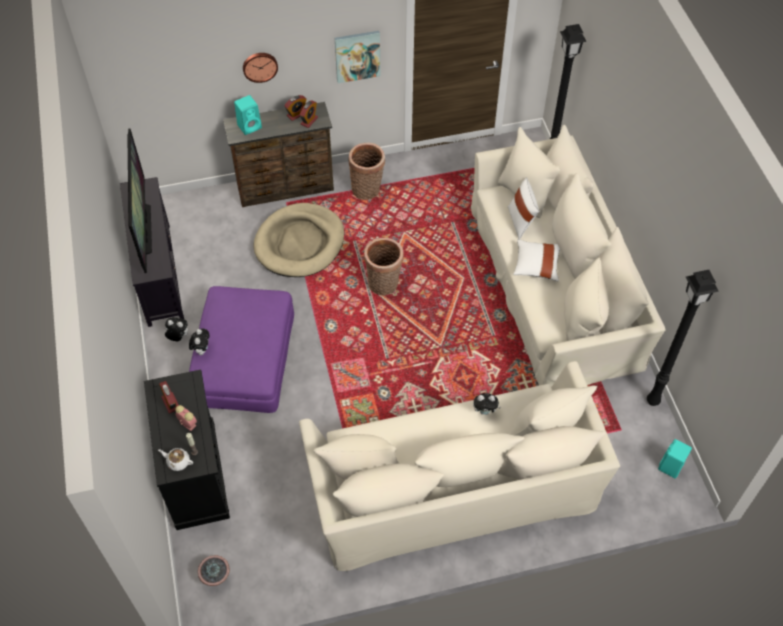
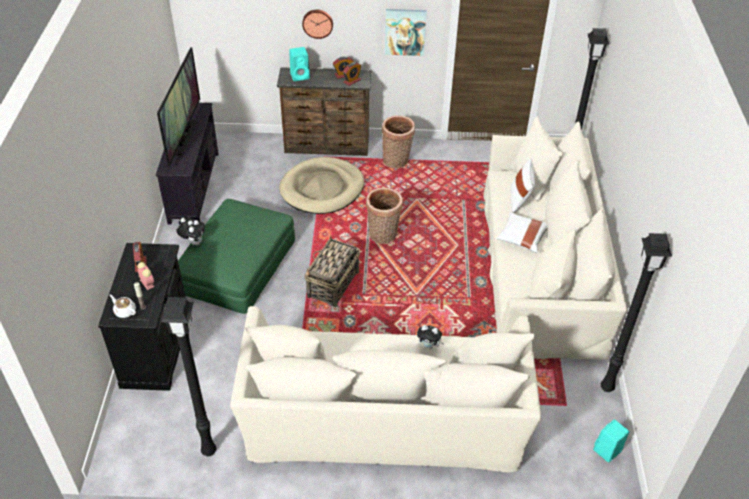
camera: 15 degrees right, 10 degrees down
purple ottoman [189,286,294,413] -> green ottoman [178,199,295,314]
potted plant [198,555,230,586] -> none
none -> black floor lamp [161,297,216,456]
none -> basket [305,236,360,307]

